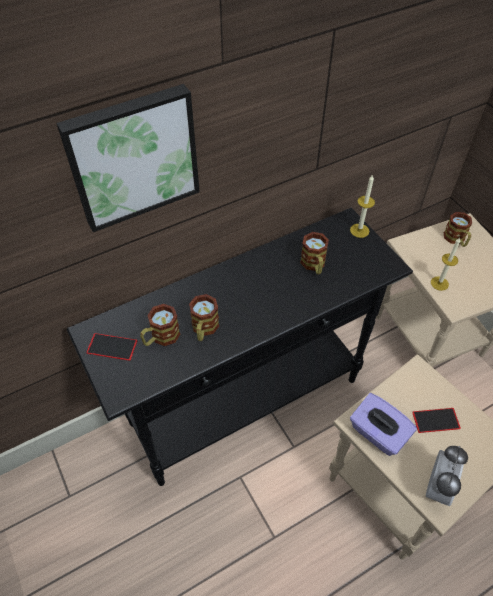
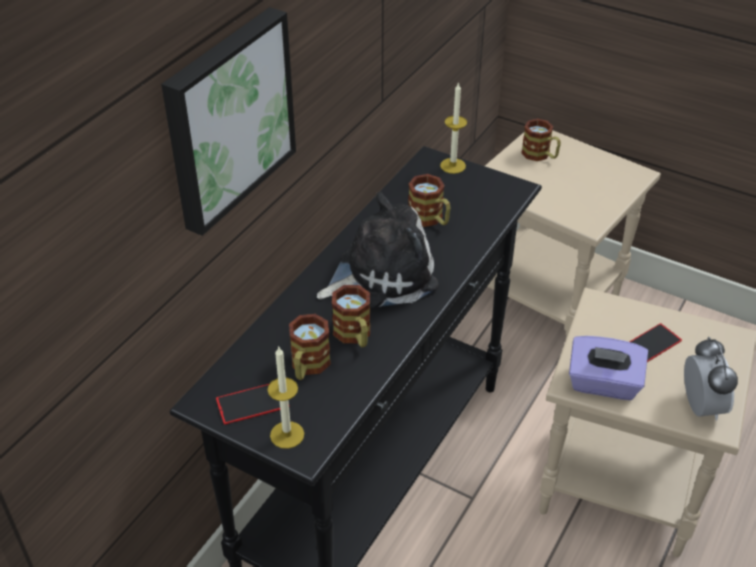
camera: 30 degrees left, 10 degrees down
candle [431,238,460,291] -> candle moved to [267,346,304,449]
none -> plush toy [317,192,439,308]

